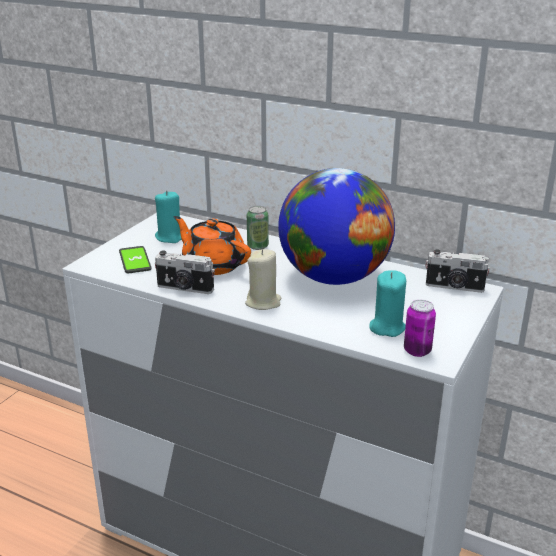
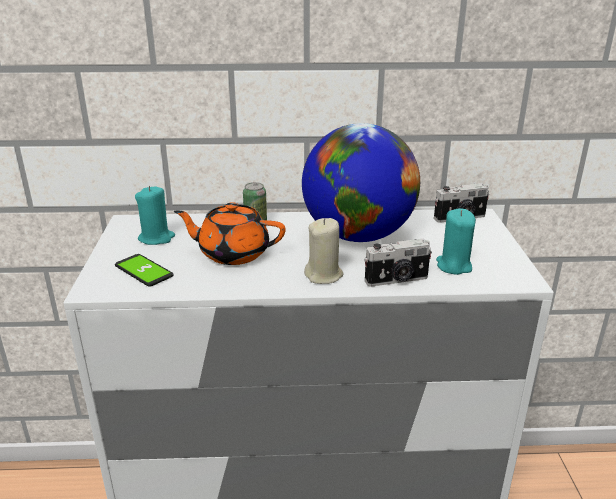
camera: 30 degrees left, 0 degrees up
camera [155,250,215,294] -> camera moved to [364,239,432,287]
can [404,300,436,357] -> none

